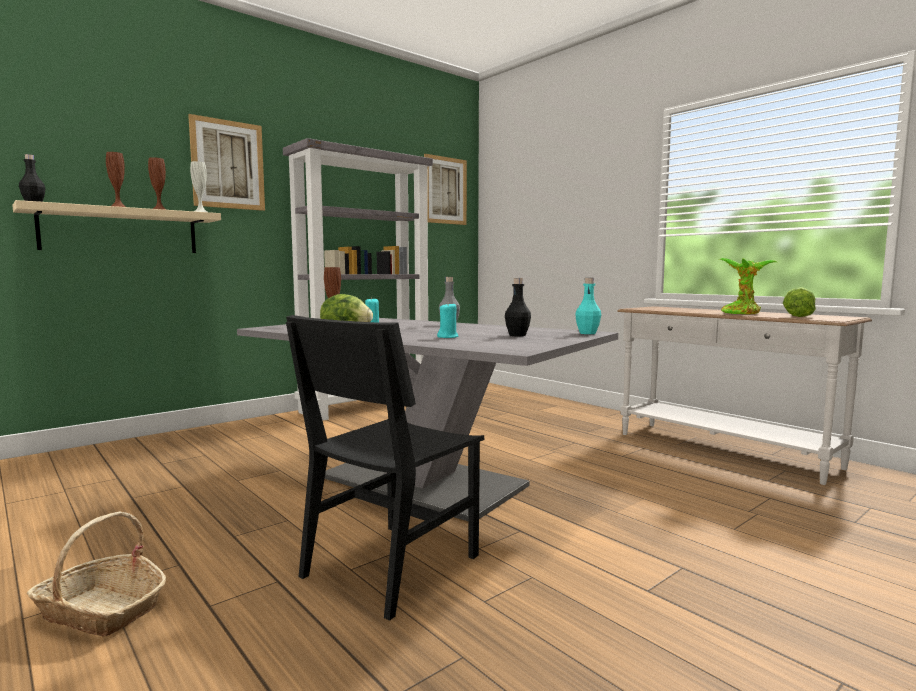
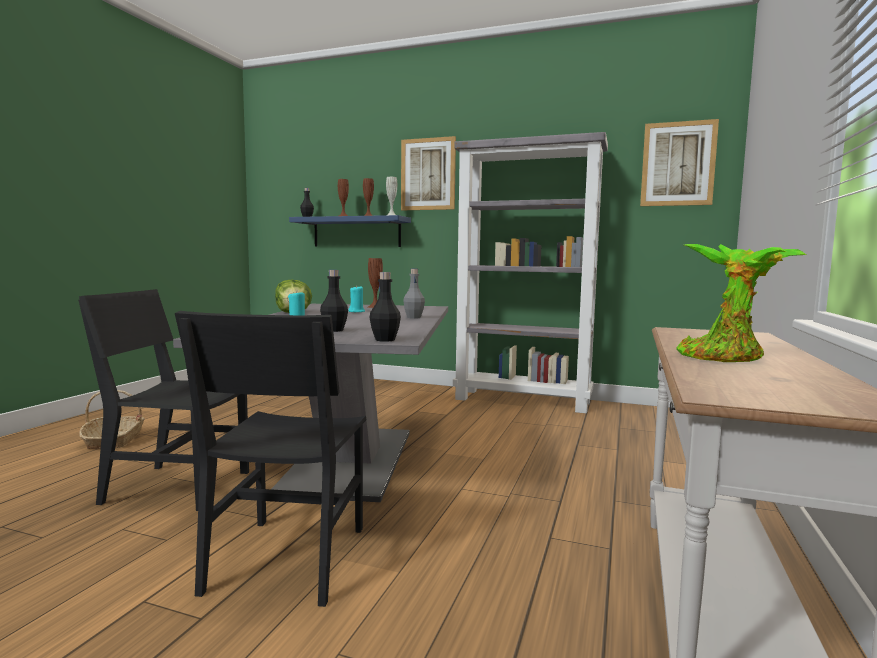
camera: 60 degrees right, 0 degrees up
beige shelf [12,200,221,253] -> blue shelf [289,215,411,247]
turquoise bottle [575,278,601,334] -> black bottle [370,272,401,342]
lettuce [783,287,816,317] -> none
none -> black chair [175,311,366,607]

